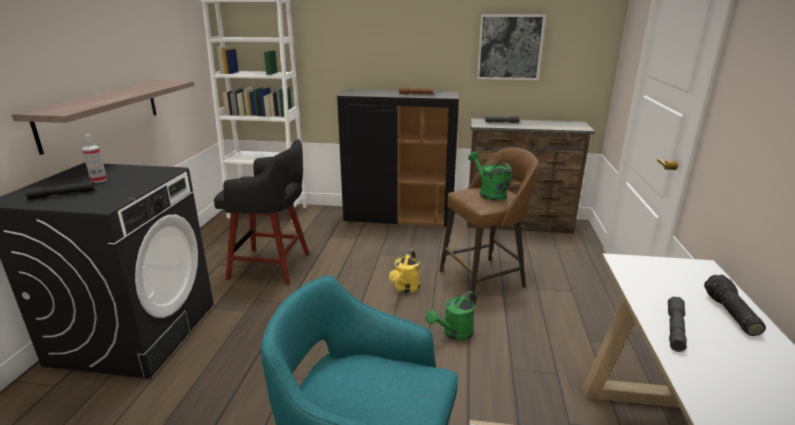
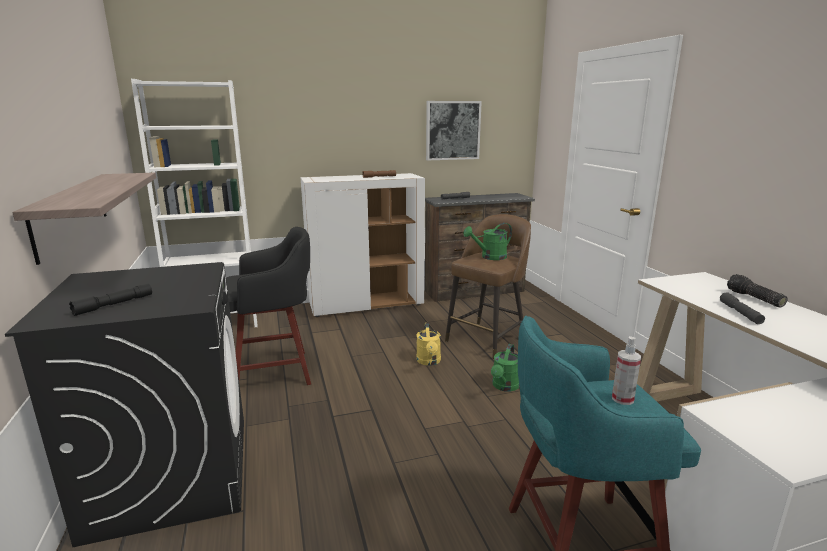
camera: 25 degrees left, 5 degrees down
spray bottle [82,134,107,183] -> spray bottle moved to [612,336,641,405]
black cabinet [337,89,459,227] -> white cabinet [300,173,425,317]
green watering can [468,151,512,201] -> green watering can turned 60 degrees counterclockwise [463,223,512,260]

